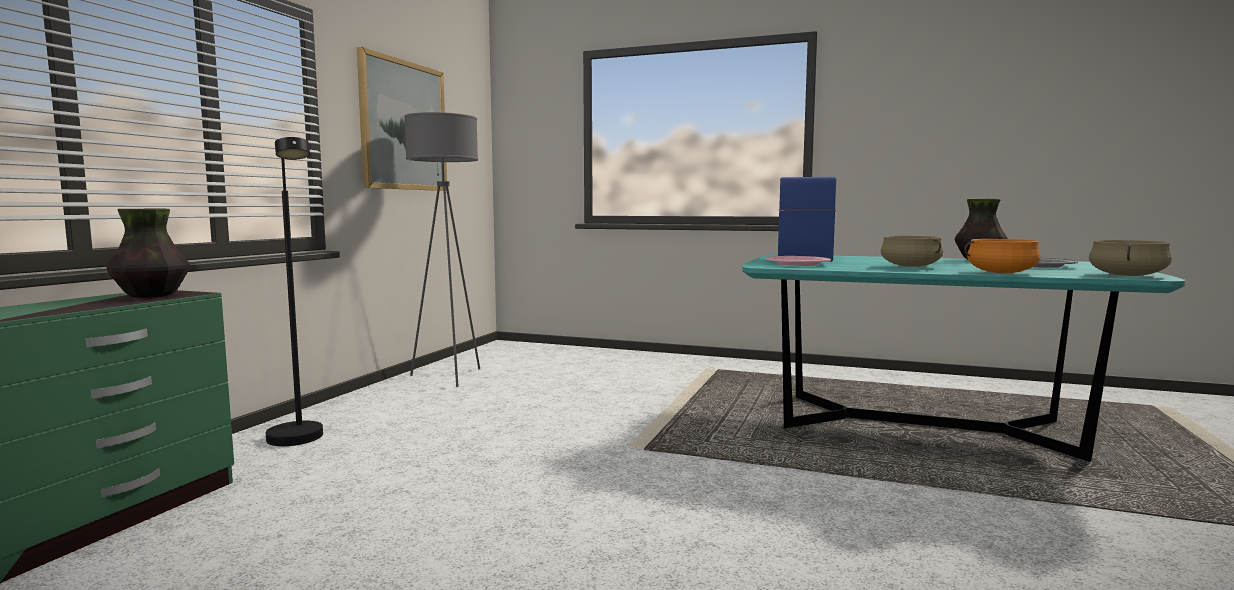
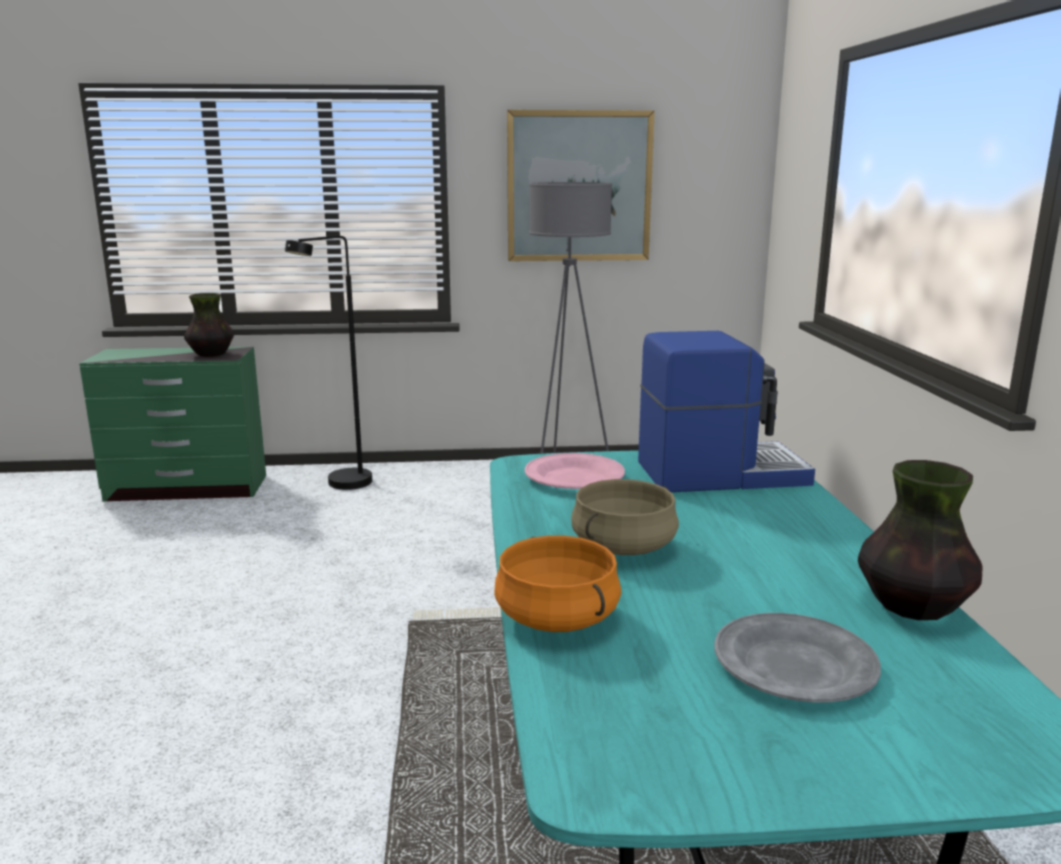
camera: 65 degrees right, 10 degrees up
beige cooking pot [1089,240,1172,276] -> none

